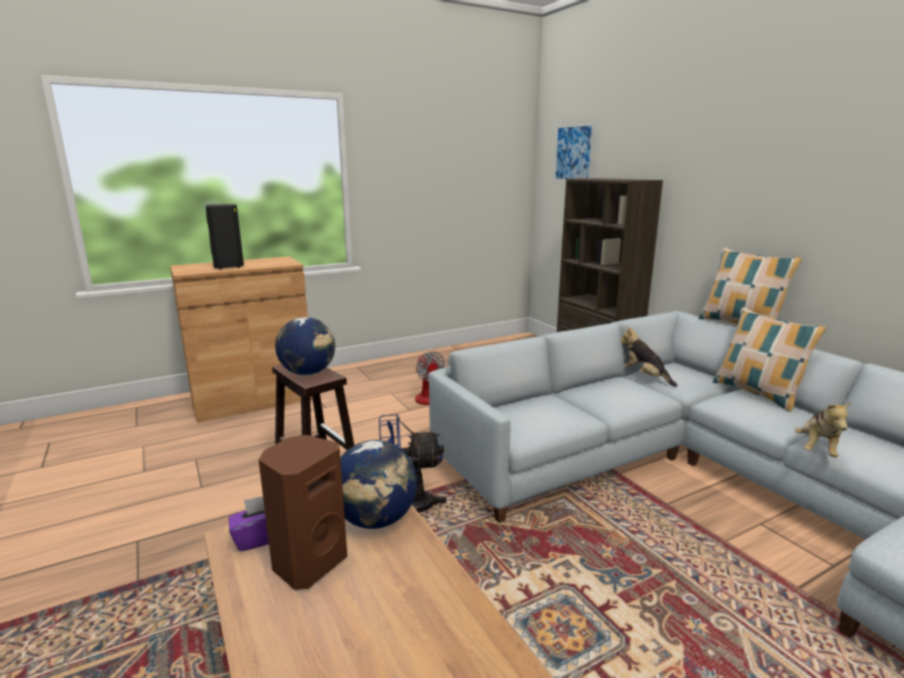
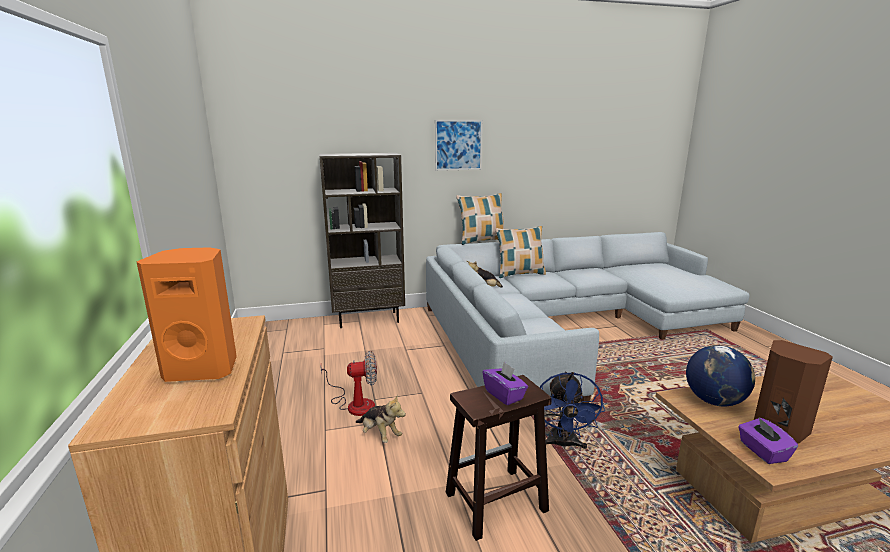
camera: 75 degrees left, 0 degrees up
black speaker [206,204,244,270] -> orange speaker [137,247,237,382]
globe [275,317,335,375] -> purple tissue box [482,362,528,405]
picture [554,123,595,181] -> picture moved to [435,120,483,171]
plush toy [795,402,851,457] -> plush toy moved to [356,394,406,443]

